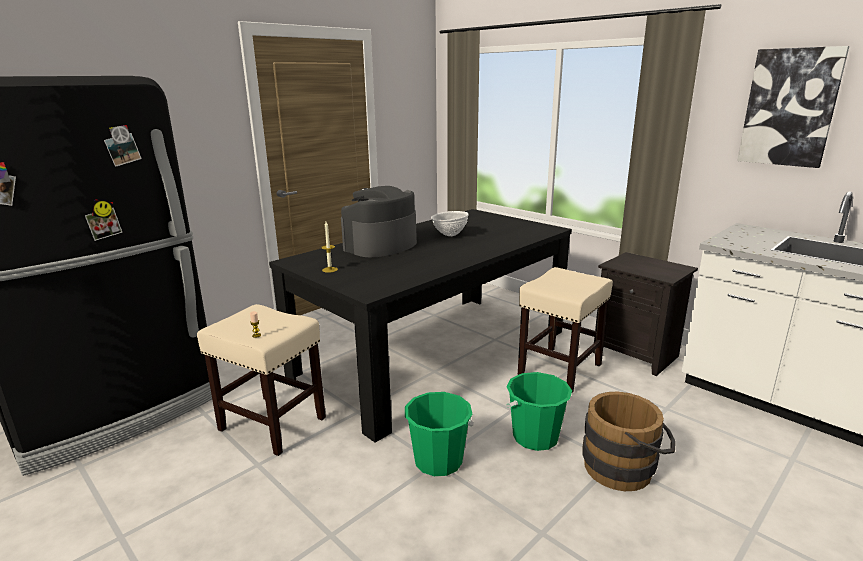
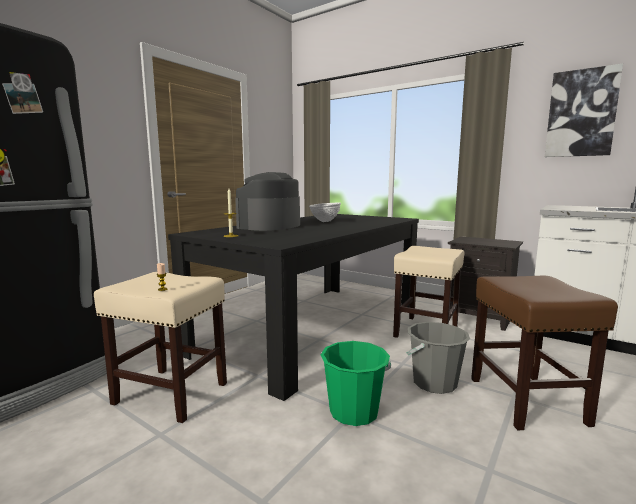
camera: 10 degrees left, 10 degrees down
green bucket [506,372,572,451] -> grey bucket [406,322,470,394]
brown bucket [582,392,676,491] -> brown stool [471,276,618,430]

